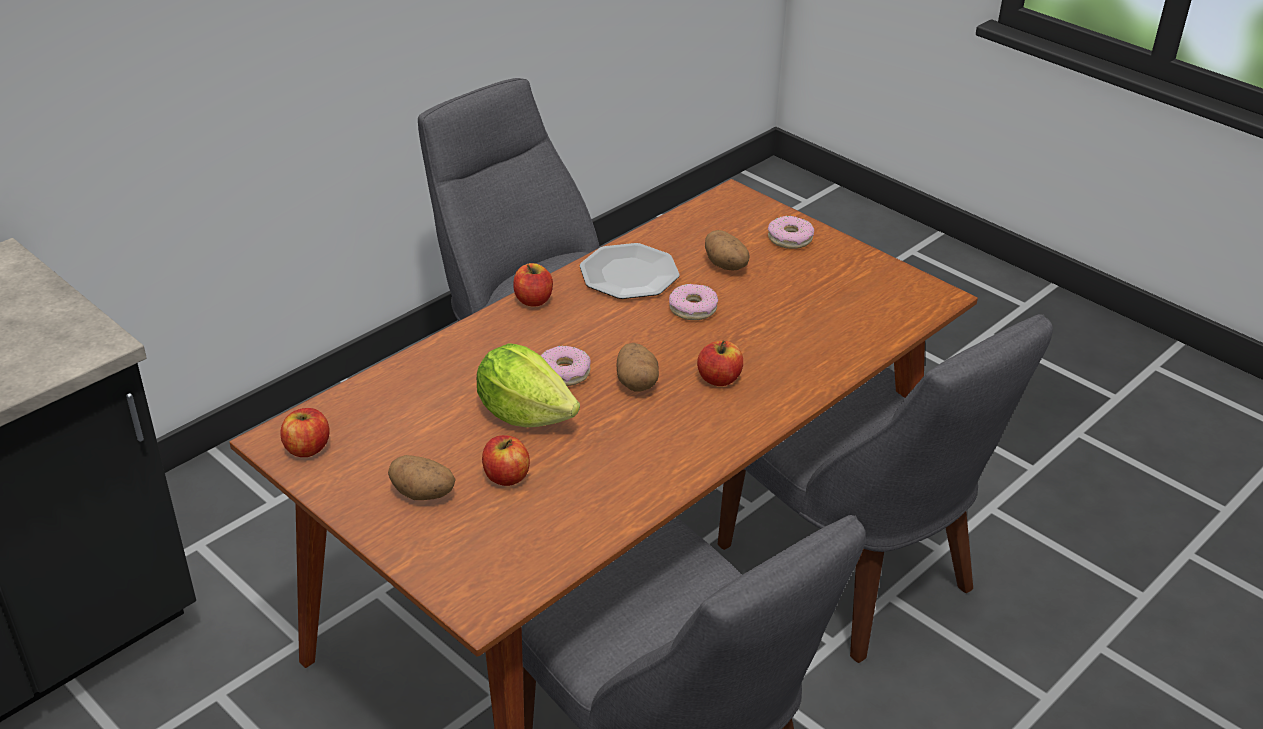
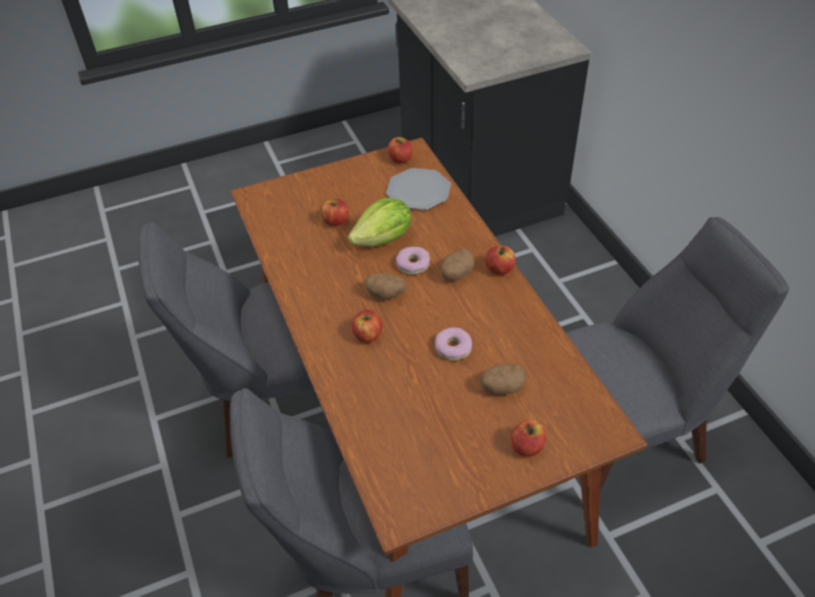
camera: 115 degrees right, 10 degrees up
potato [388,455,456,500] -> potato moved to [440,248,475,281]
plate [580,243,680,299] -> plate moved to [386,168,451,210]
donut [768,216,814,249] -> apple [511,420,546,457]

